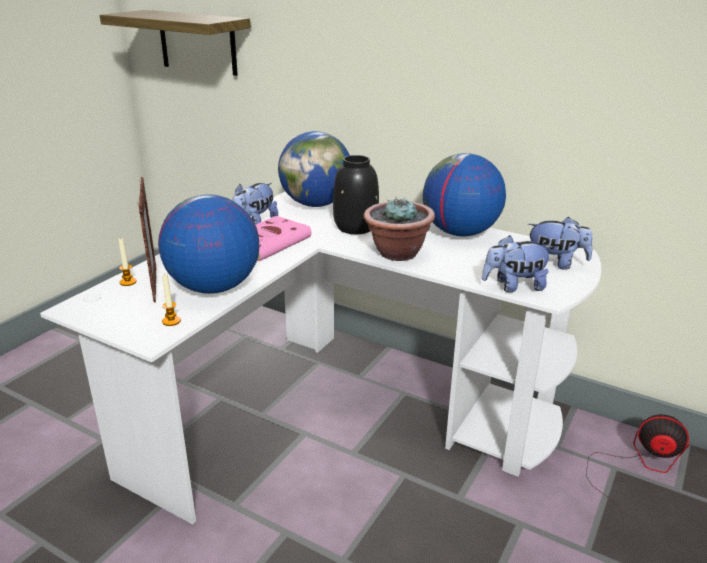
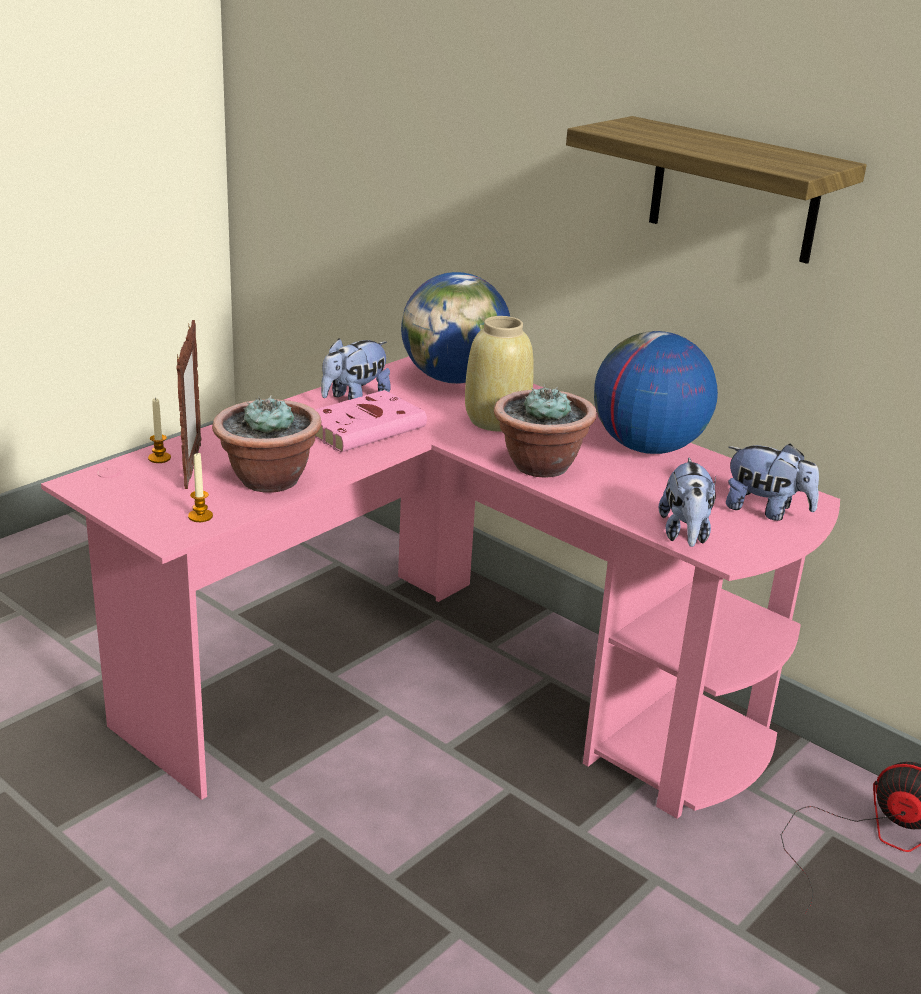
camera: 10 degrees right, 0 degrees up
white desk [40,192,601,524] -> pink desk [41,356,840,819]
shelf [99,10,251,76] -> shelf moved to [566,116,867,264]
globe [158,194,259,294] -> potted plant [212,395,321,493]
black vase [333,155,379,234] -> beige vase [465,316,534,432]
plush toy [482,235,553,292] -> plush toy turned 90 degrees counterclockwise [659,458,716,547]

